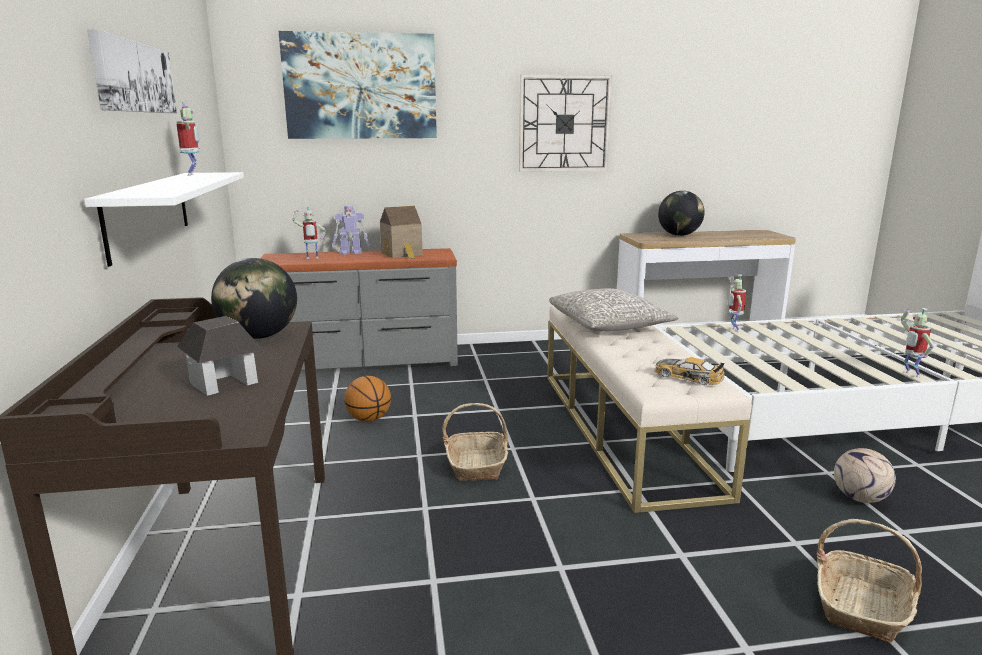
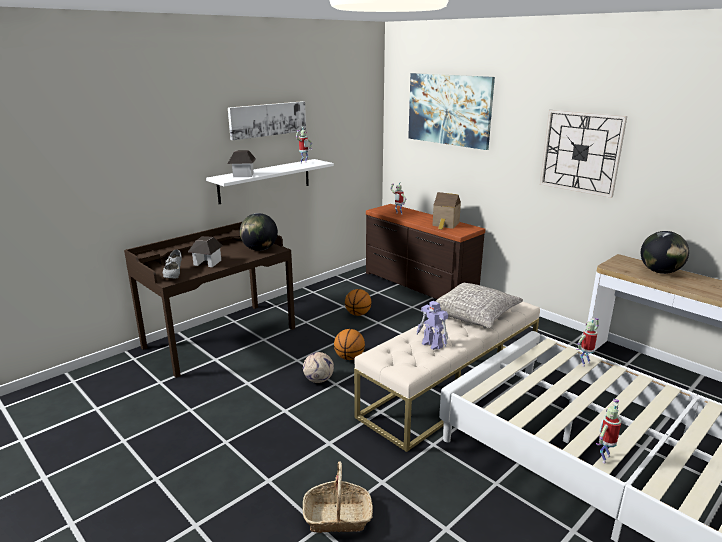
camera: 55 degrees right, 5 degrees up
grey dresser [260,248,458,370] -> brown dresser [366,204,485,299]
toy robot [332,205,369,255] -> toy robot moved to [417,301,448,350]
basket [442,403,508,481] -> basketball [334,329,365,360]
toy car [654,358,725,385] -> none
football [834,448,896,503] -> football moved to [303,352,334,383]
none -> grey shoe [163,249,182,279]
none -> toy house [228,150,256,177]

